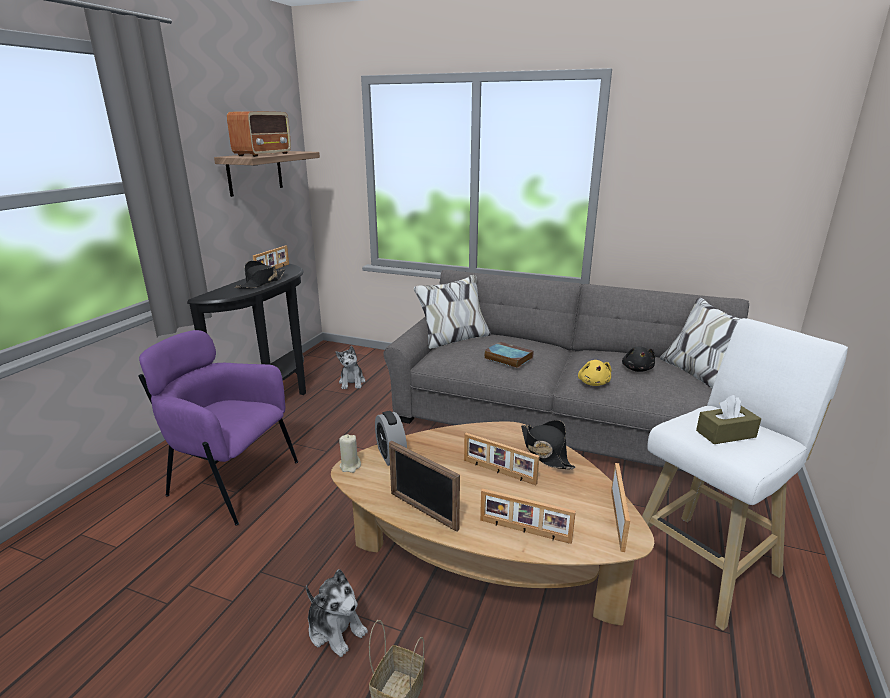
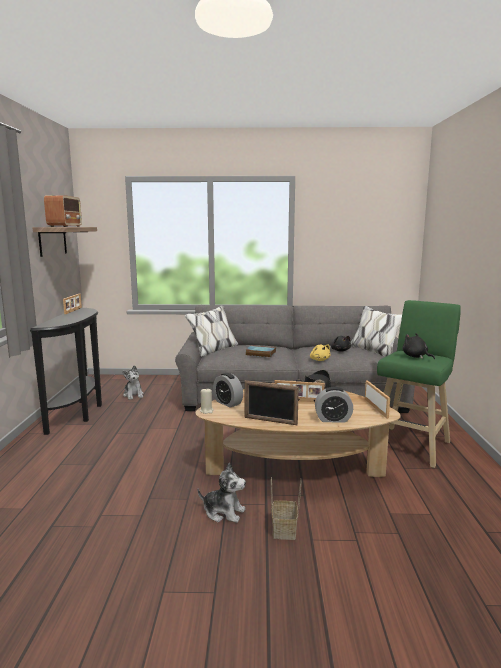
camera: 20 degrees left, 10 degrees down
purple armchair [138,330,298,526] -> none
black hat [235,261,285,289] -> none
picture frame [480,489,576,544] -> alarm clock [315,387,353,422]
white stool [642,318,848,631] -> green stool [377,300,461,468]
brown tissue box [696,395,761,444] -> black plush toy [403,333,435,359]

